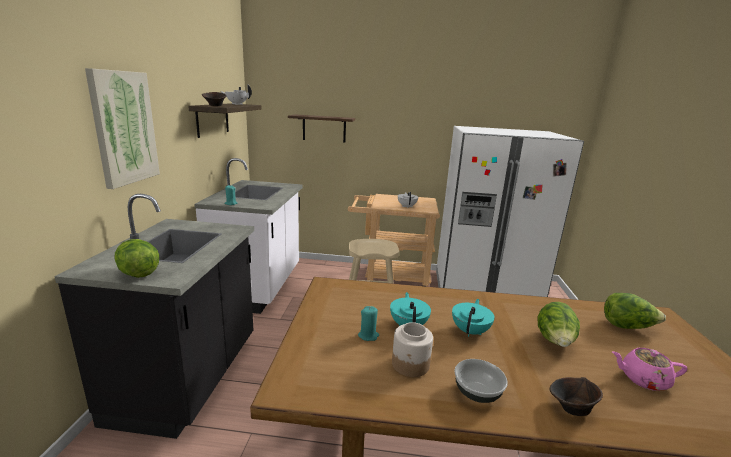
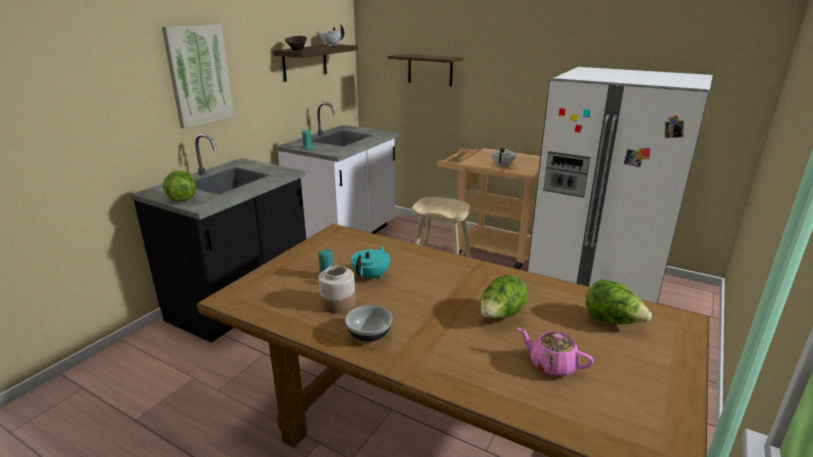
camera: 25 degrees right, 5 degrees up
turquoise teapot [452,299,495,337] -> none
brown bowl [549,377,603,416] -> none

